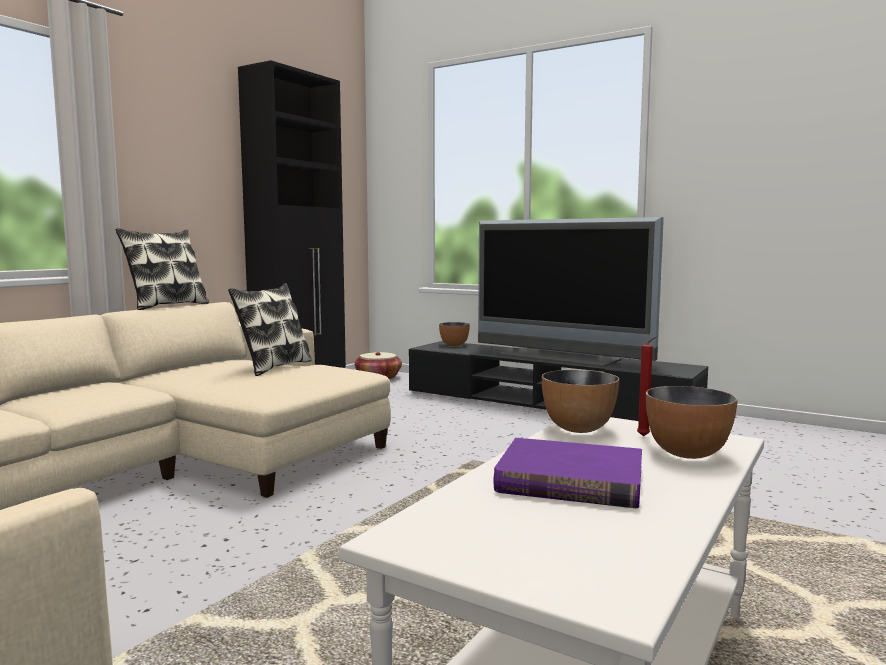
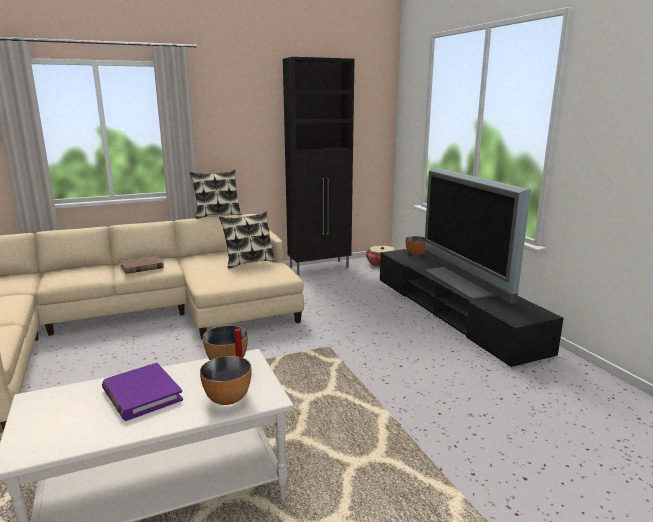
camera: 35 degrees right, 10 degrees up
none -> brown book [120,255,164,274]

